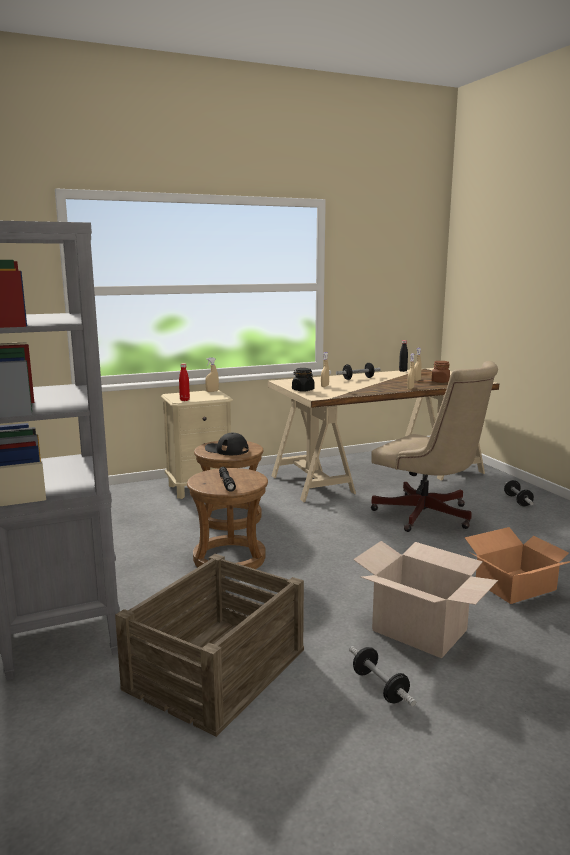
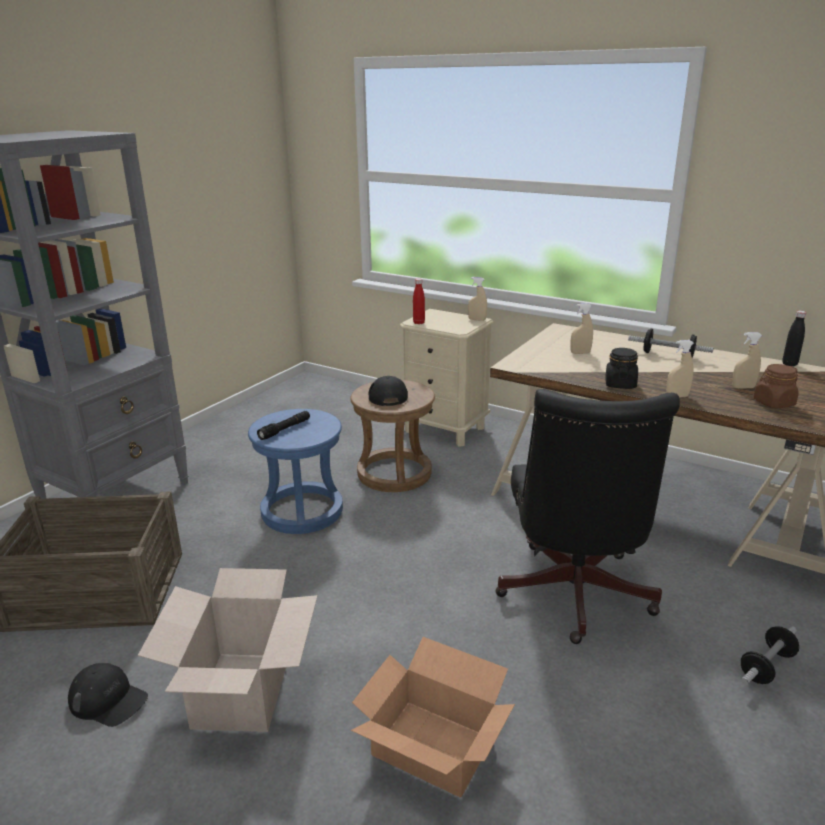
camera: 55 degrees right, 10 degrees up
brown stool [187,468,268,569] -> blue stool [248,409,343,534]
black jar [292,368,315,391] -> black jar moved to [605,348,638,389]
dumbbell [349,646,416,706] -> black cap [68,663,148,727]
beige office chair [371,361,498,532] -> black office chair [495,389,680,644]

